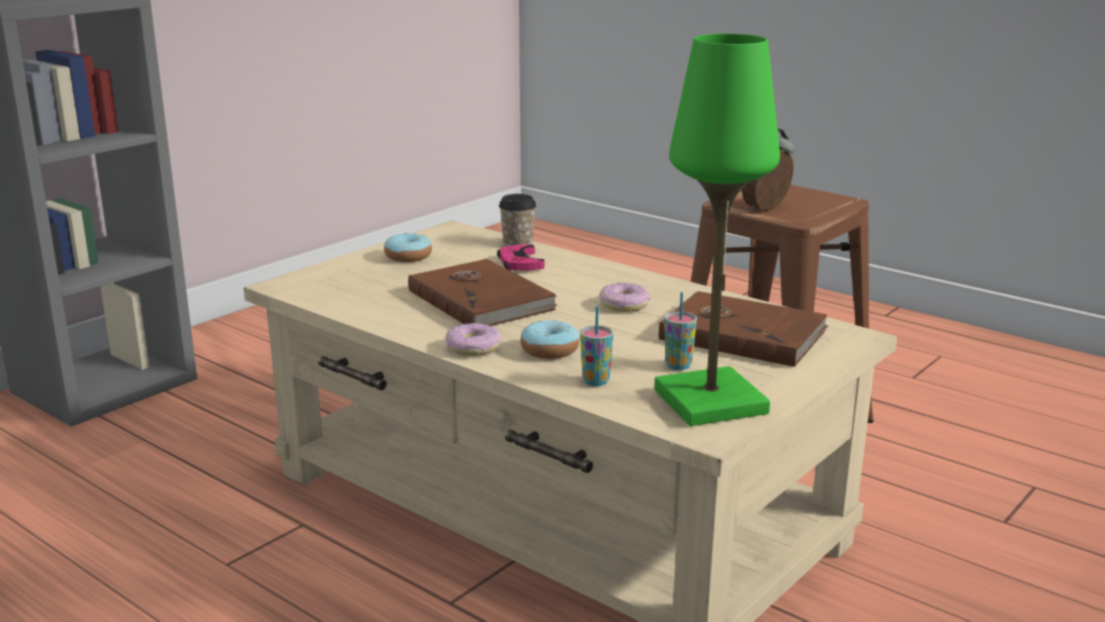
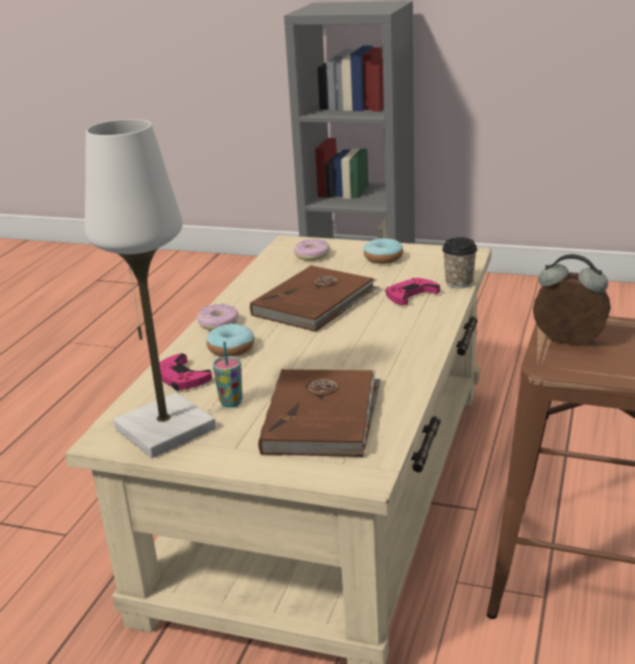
camera: 70 degrees right, 5 degrees up
cup [580,306,613,386] -> pink game controller [159,353,212,391]
donut [599,282,650,312] -> donut moved to [294,239,330,261]
green table lamp [654,34,780,426] -> white table lamp [85,119,216,458]

